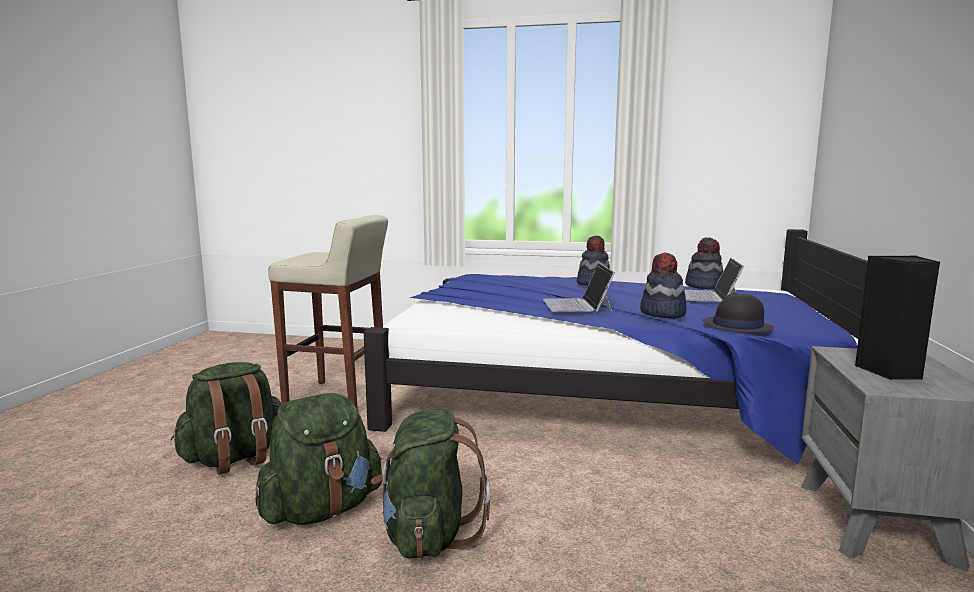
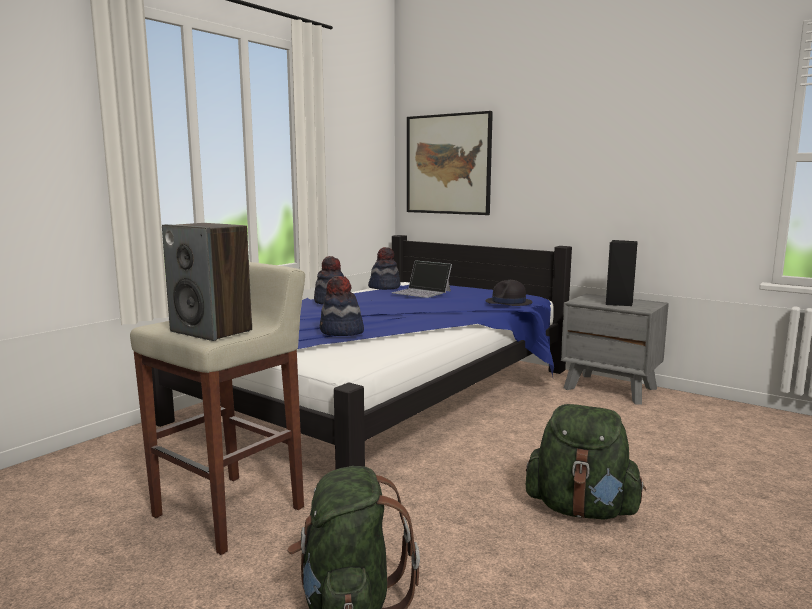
camera: 65 degrees left, 0 degrees up
green backpack [255,393,382,525] -> none
laptop [543,262,615,312] -> none
hat [640,252,686,319] -> hat moved to [320,276,364,336]
none -> speaker [162,223,252,341]
none -> picture [407,111,493,215]

